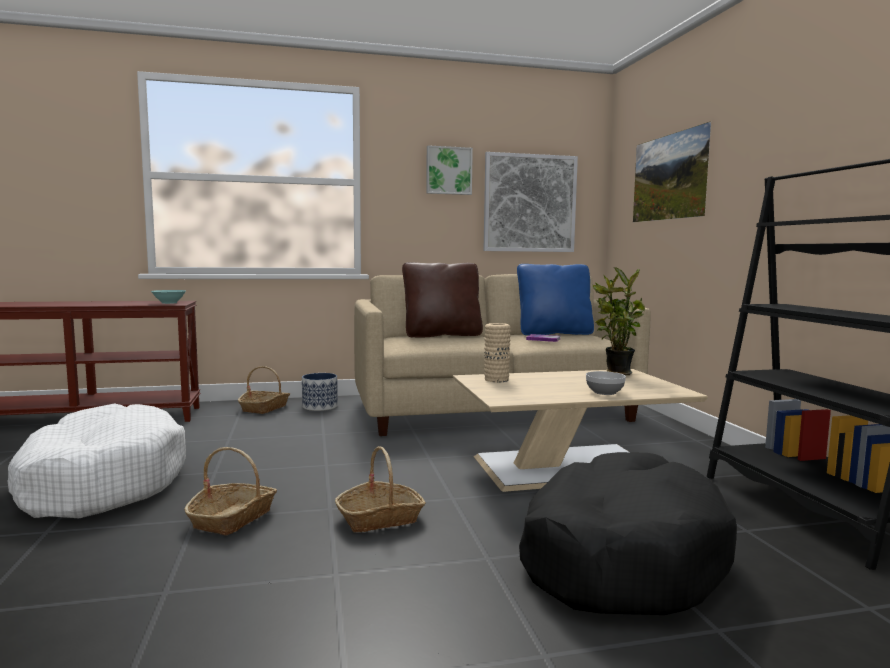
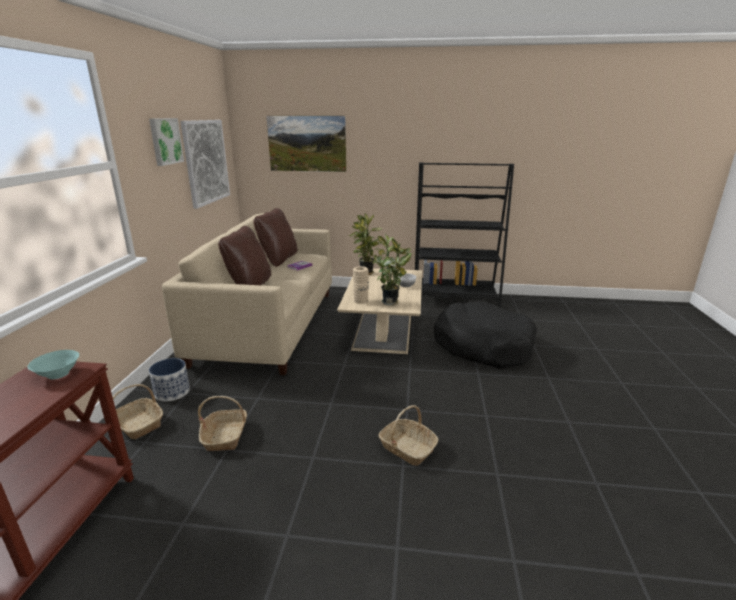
camera: 70 degrees left, 15 degrees up
white dog bed [7,404,186,518] -> none
basket [335,446,426,532] -> basket moved to [198,396,247,451]
blue pillow [517,264,594,335] -> brown pillow [253,208,298,267]
none -> potted plant [373,234,412,305]

